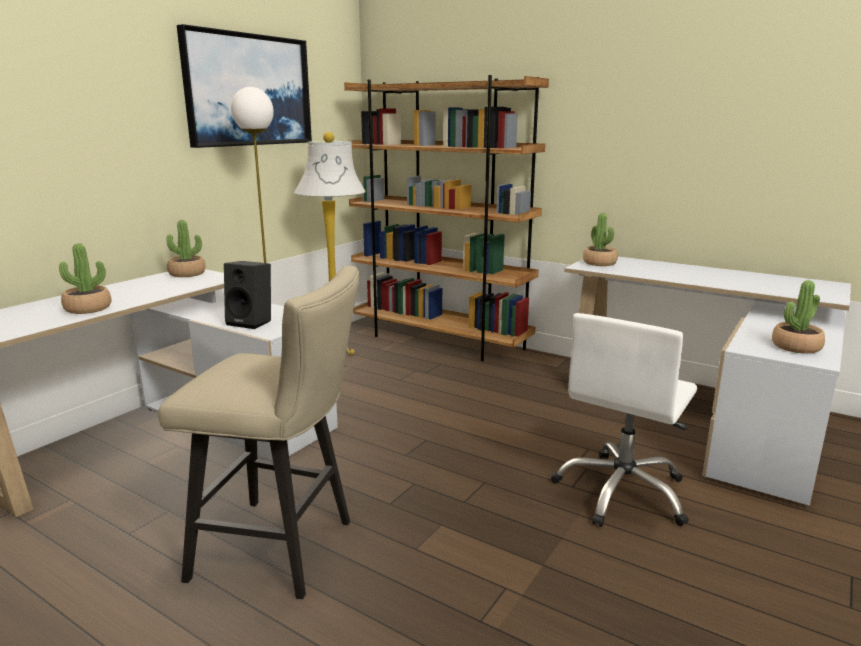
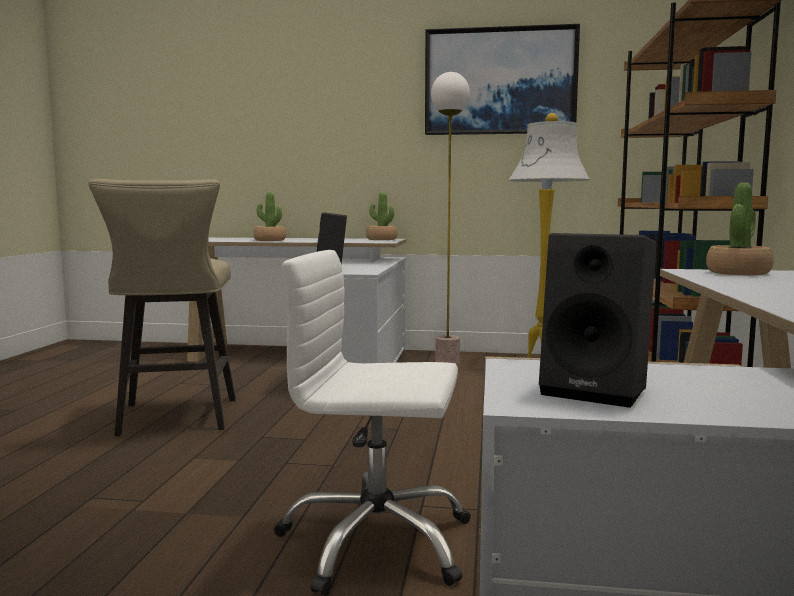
camera: 65 degrees right, 10 degrees down
potted plant [772,280,825,354] -> black speaker [539,233,657,408]

